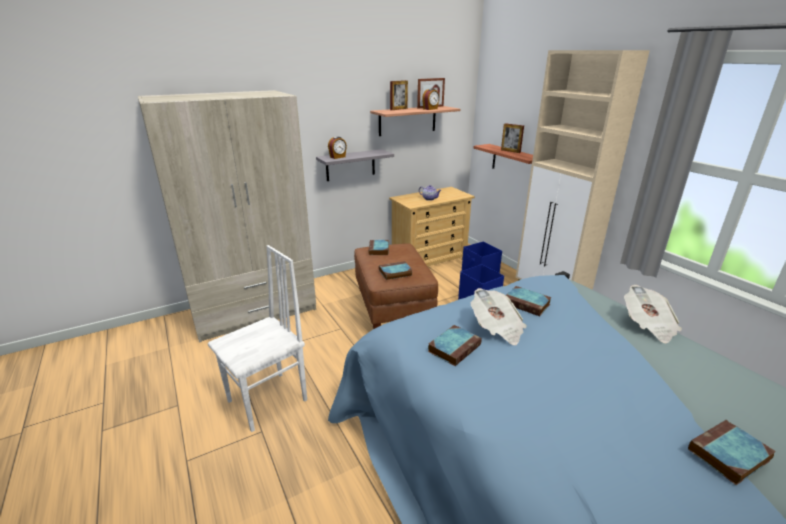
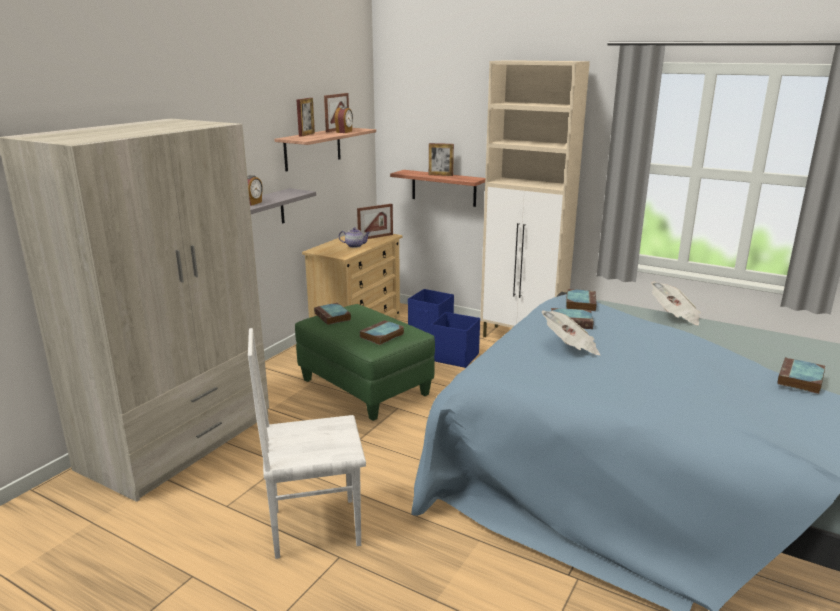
camera: 30 degrees left, 5 degrees down
white chair [208,245,307,432] -> white chair turned 120 degrees counterclockwise [248,328,366,559]
brown ottoman [354,243,438,329] -> green ottoman [295,304,435,421]
book [428,325,482,366] -> book moved to [566,289,597,311]
none -> picture frame [357,204,393,239]

